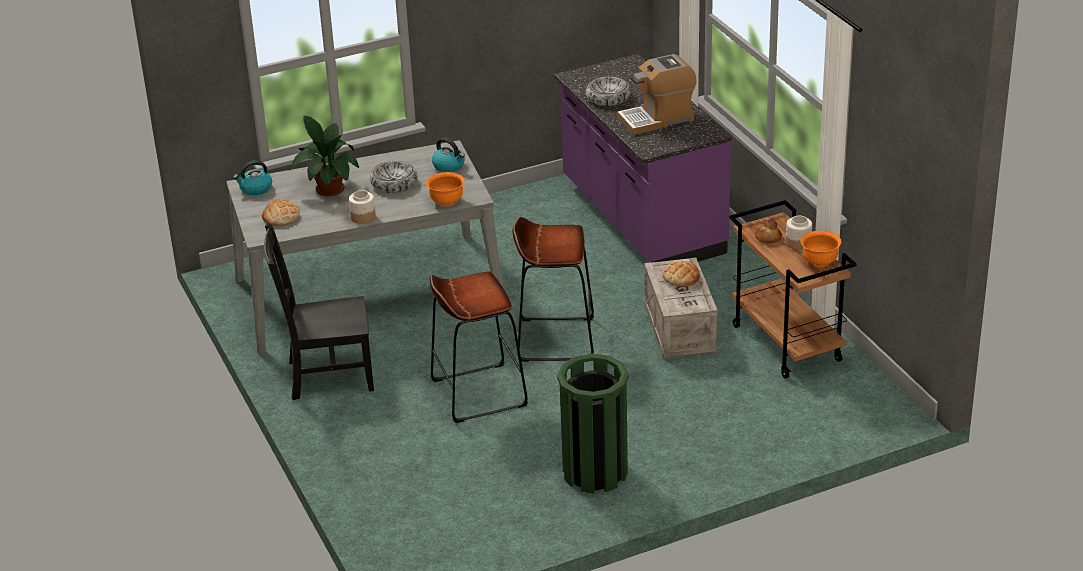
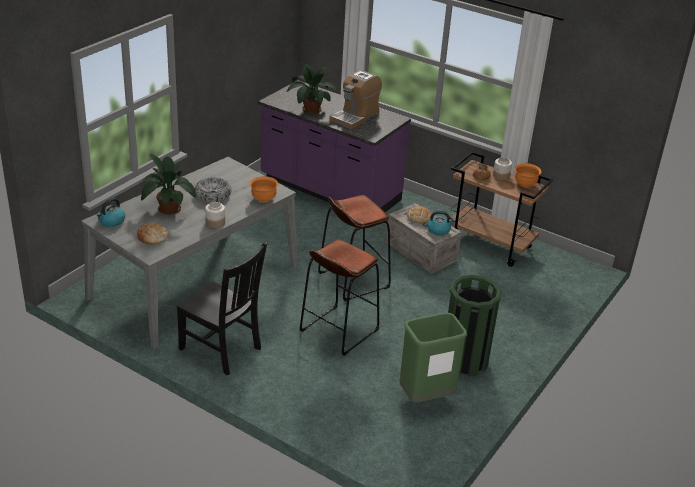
camera: 35 degrees left, 0 degrees up
black chair [264,223,374,400] -> black chair turned 105 degrees counterclockwise [176,242,267,375]
kettle [432,138,465,172] -> kettle moved to [427,211,455,236]
bowl [586,76,631,106] -> potted plant [286,64,339,114]
none -> green trash can [400,313,467,402]

